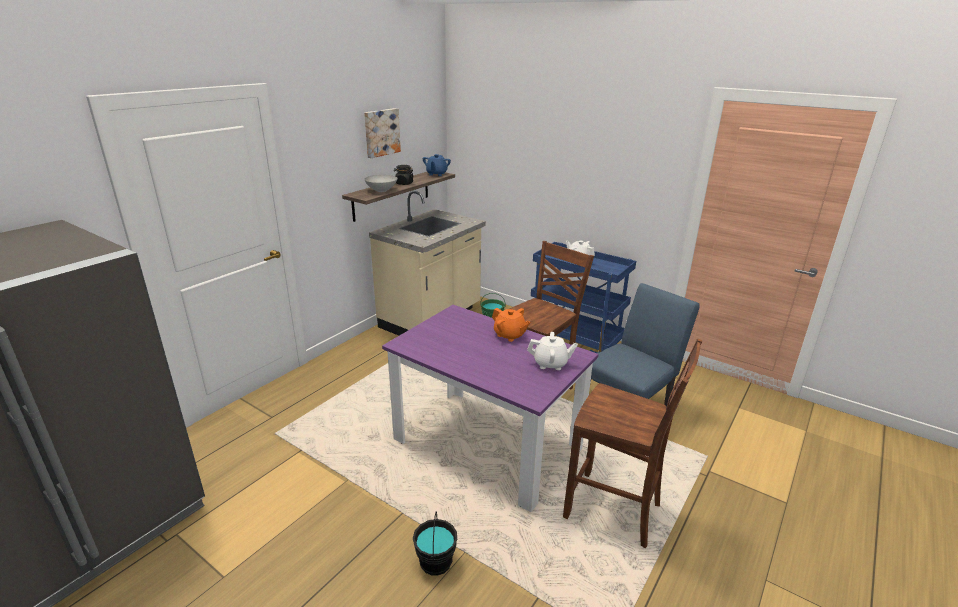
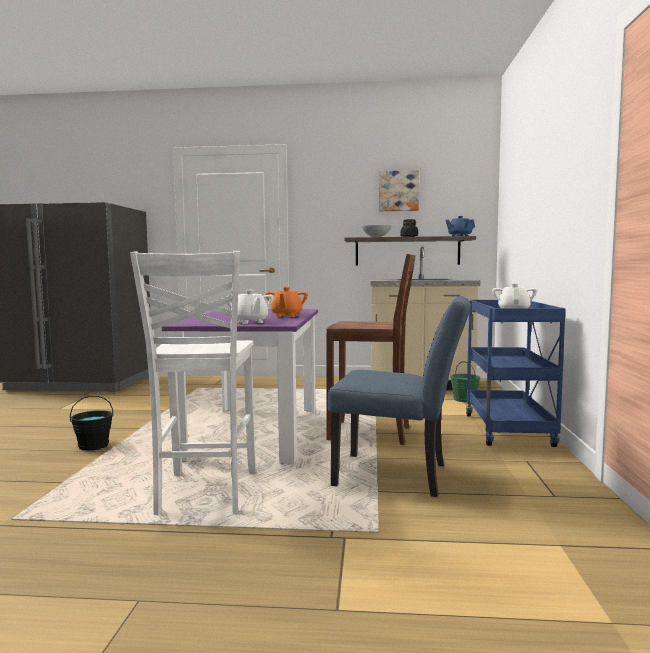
camera: 60 degrees right, 20 degrees down
brown chair [563,339,702,548] -> white chair [130,251,256,515]

